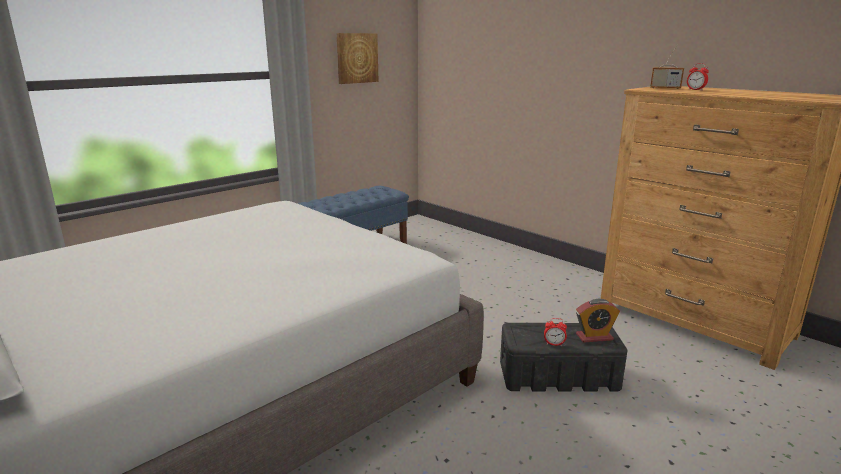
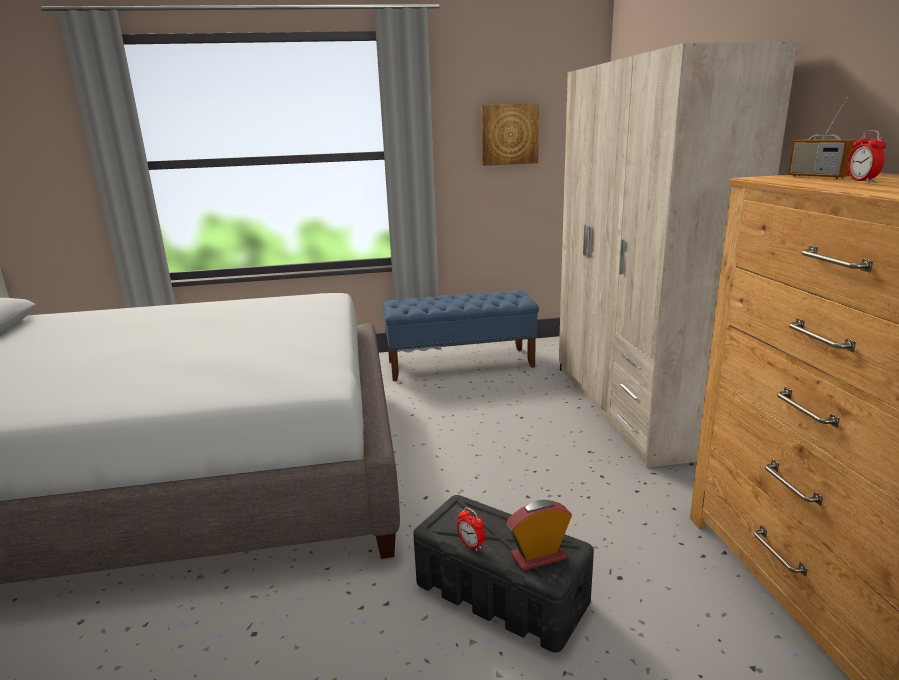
camera: 35 degrees right, 0 degrees up
alarm clock [576,299,620,343] -> alarm clock turned 135 degrees clockwise [507,500,572,571]
none -> beige wardrobe [559,41,798,468]

